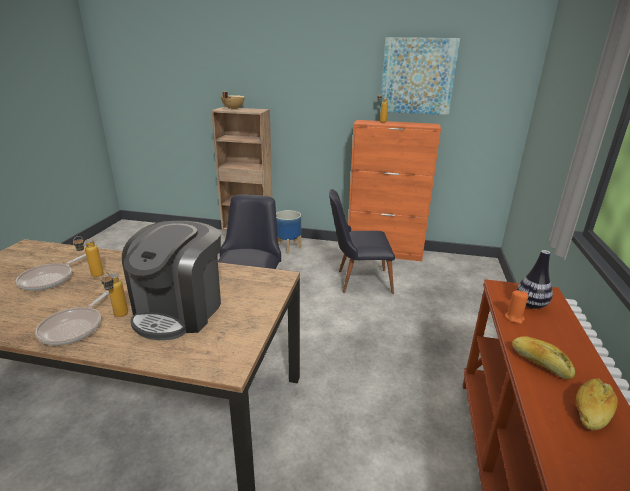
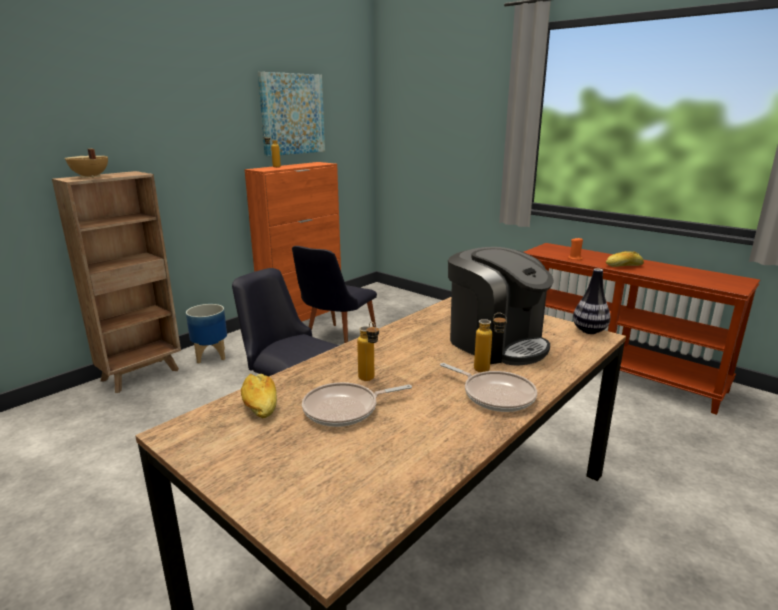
camera: 60 degrees left, 5 degrees down
frying pan [16,254,86,291] -> frying pan turned 105 degrees clockwise [302,382,412,427]
vase [516,250,553,309] -> vase moved to [573,268,610,334]
bread [576,378,618,430] -> bread moved to [241,374,277,418]

